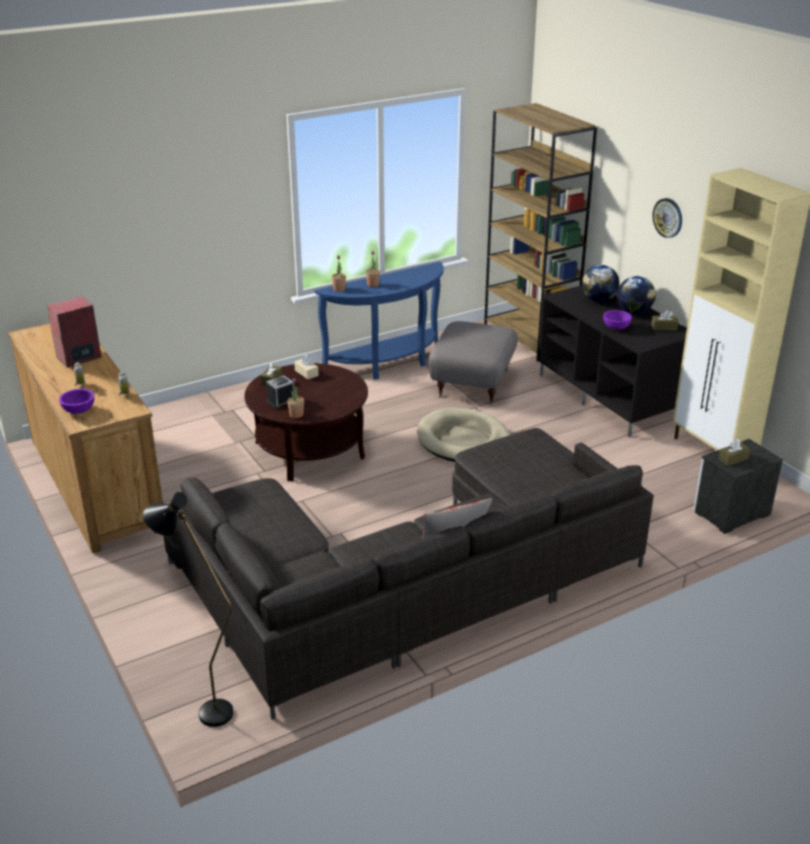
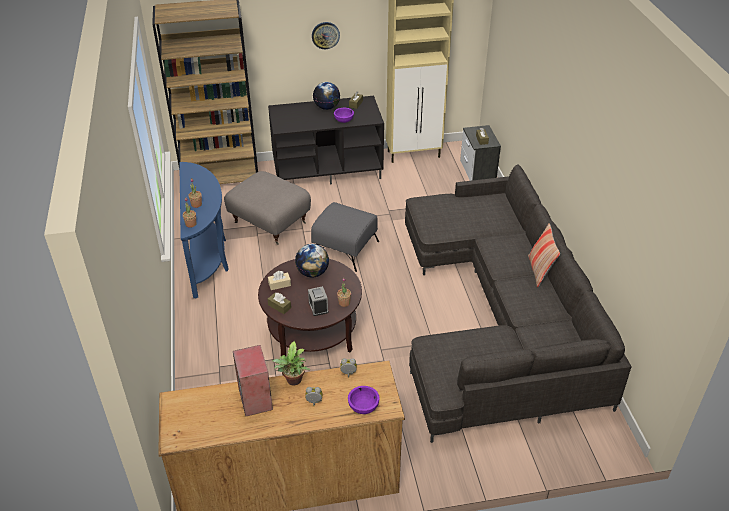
camera: 70 degrees left, 10 degrees up
black floor lamp [143,492,233,727] -> none
beige dog bed [417,408,510,462] -> grey ottoman [311,202,379,272]
globe [582,265,619,302] -> globe moved to [295,244,329,277]
none -> potted plant [273,341,310,385]

